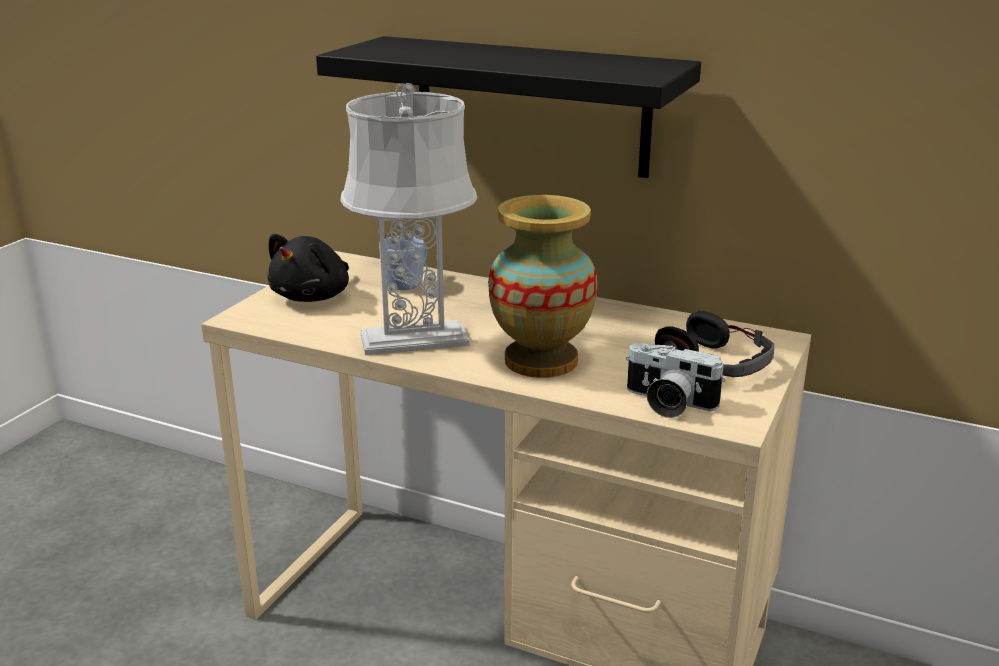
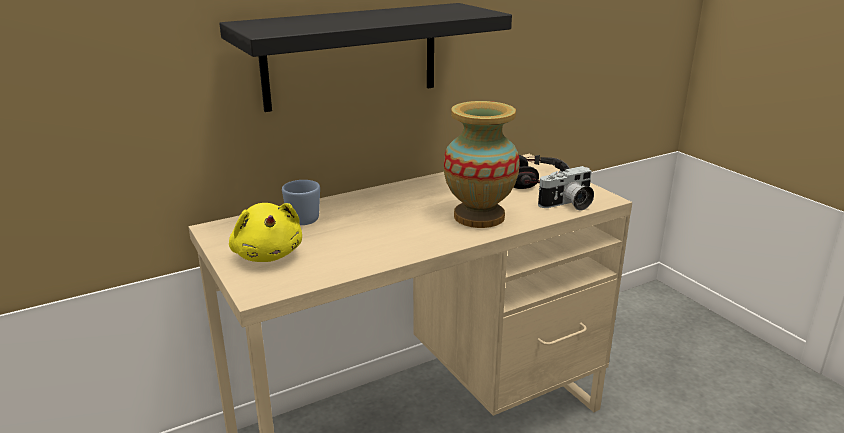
camera: 55 degrees left, 0 degrees up
black plush toy [267,234,349,302] -> yellow plush toy [229,203,302,262]
grey table lamp [340,83,477,355] -> none

